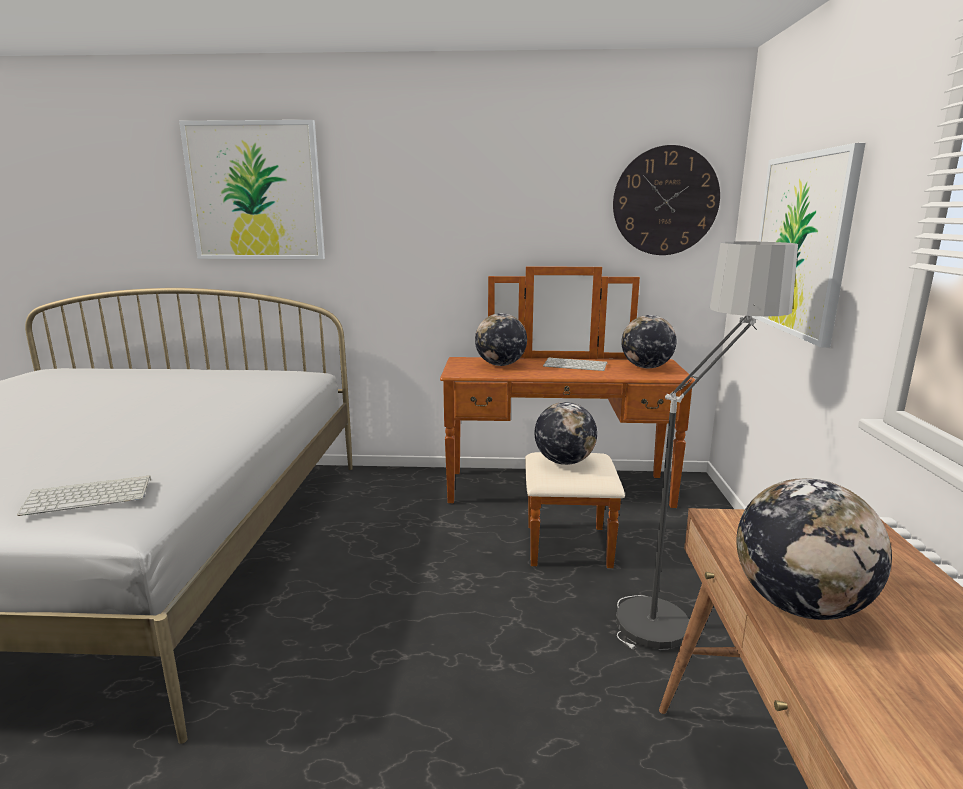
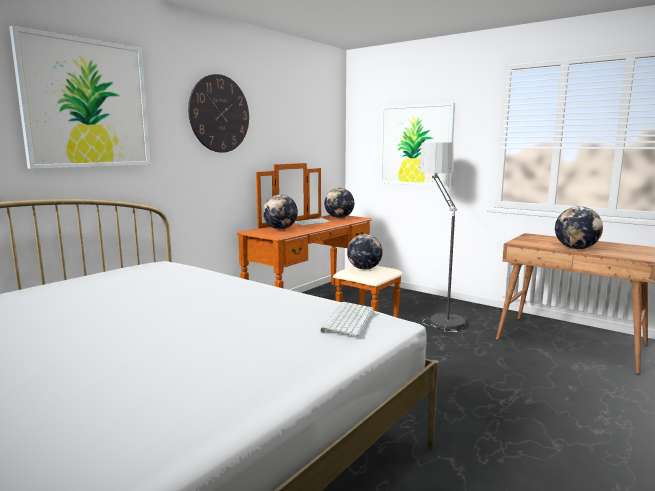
camera: 55 degrees left, 5 degrees down
wall clock [613,145,720,255] -> wall clock moved to [188,74,249,152]

